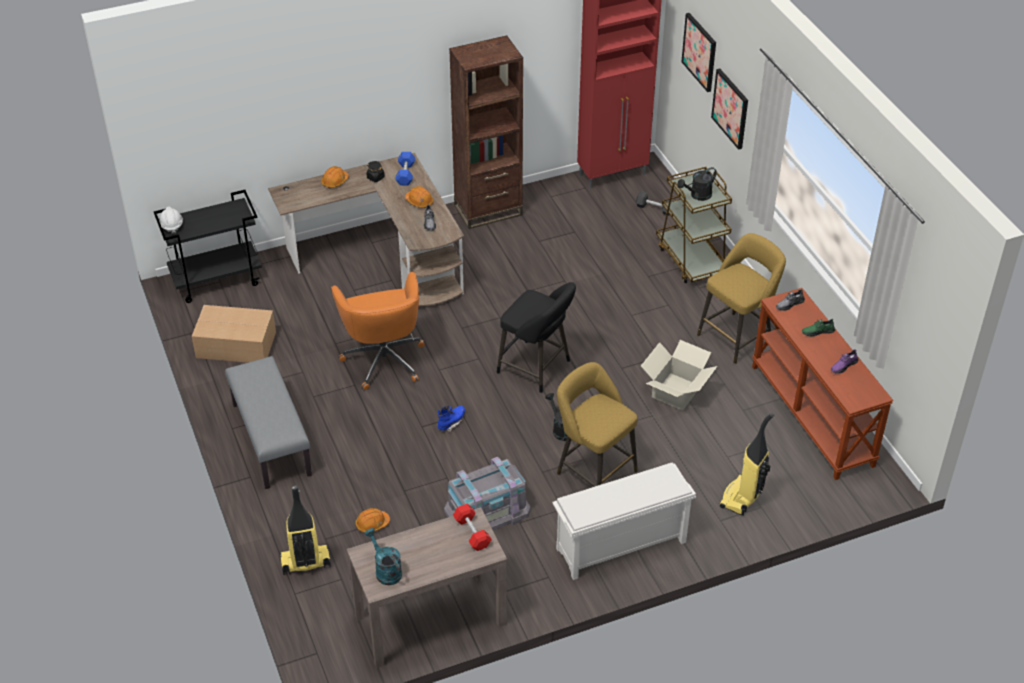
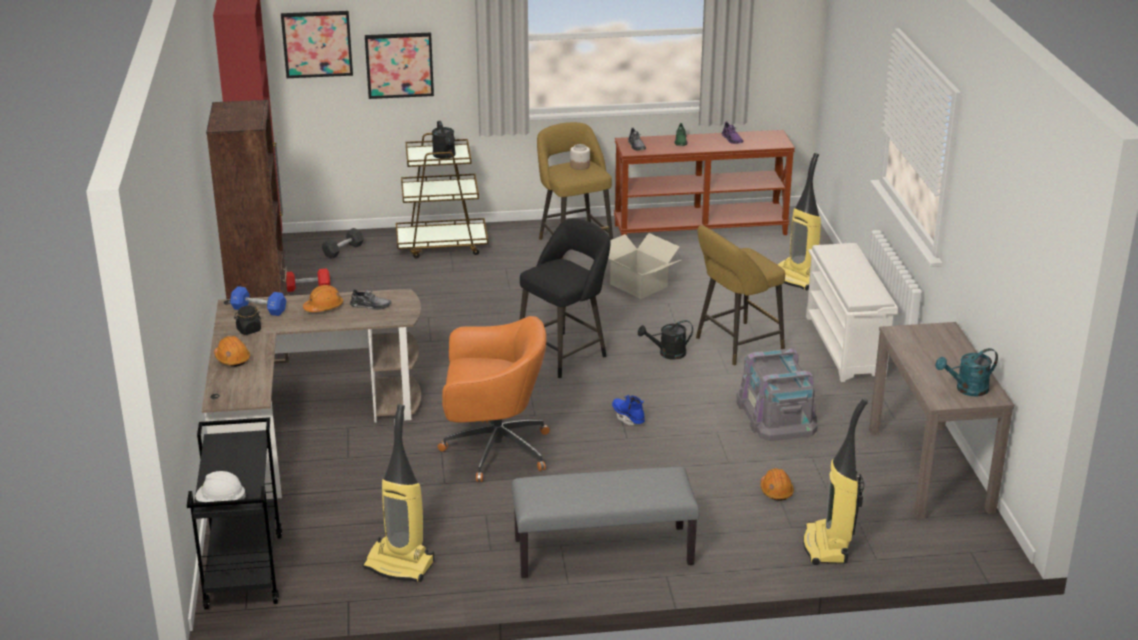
camera: 75 degrees left, 15 degrees down
cardboard box [192,305,276,363] -> vacuum cleaner [362,404,435,582]
red dumbbell [453,504,492,551] -> red dumbbell moved to [286,268,330,292]
none -> jar [570,144,590,170]

